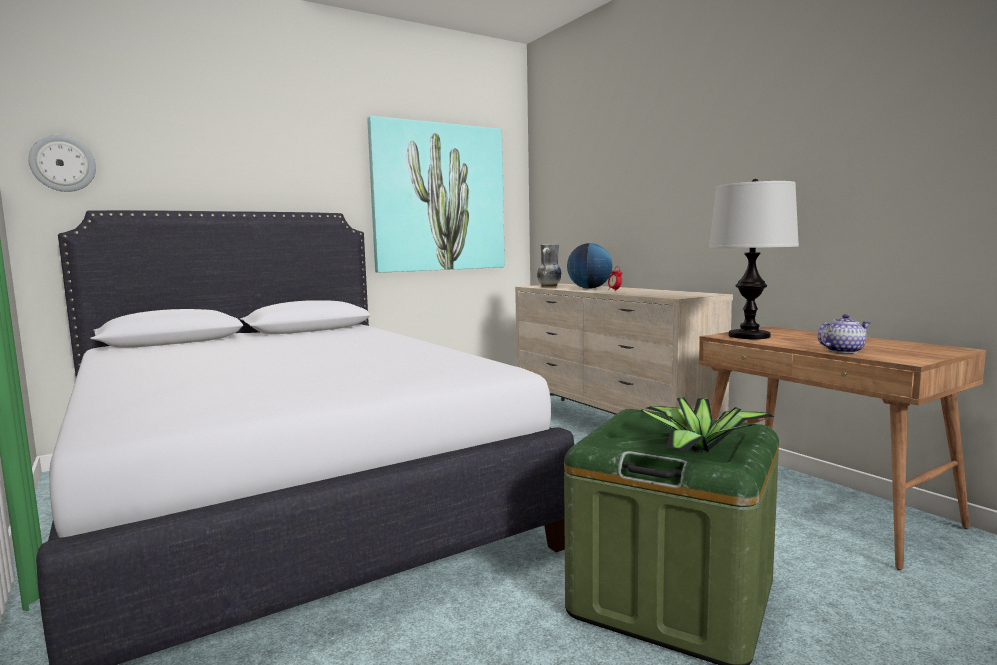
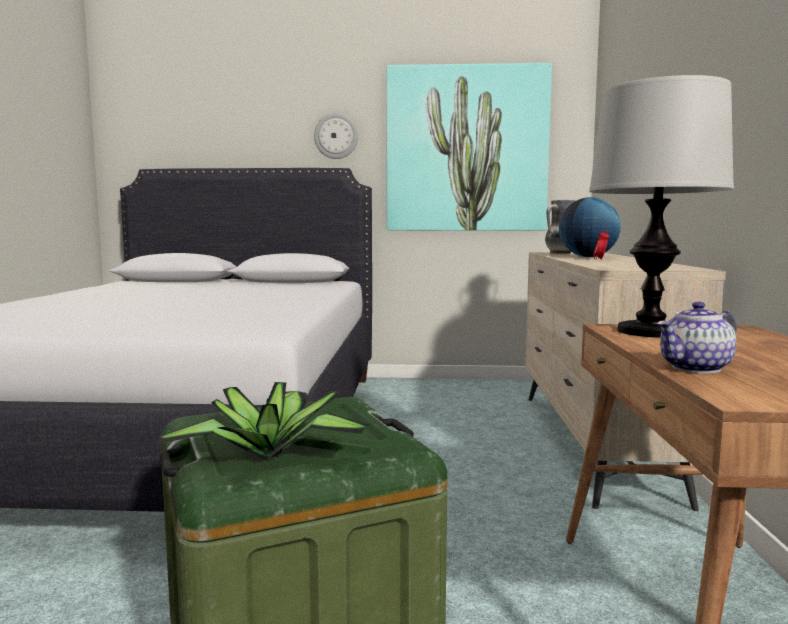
camera: 35 degrees right, 0 degrees up
wall clock [28,135,96,192] -> wall clock moved to [314,113,358,159]
teapot [818,314,870,354] -> teapot turned 135 degrees clockwise [657,302,737,373]

